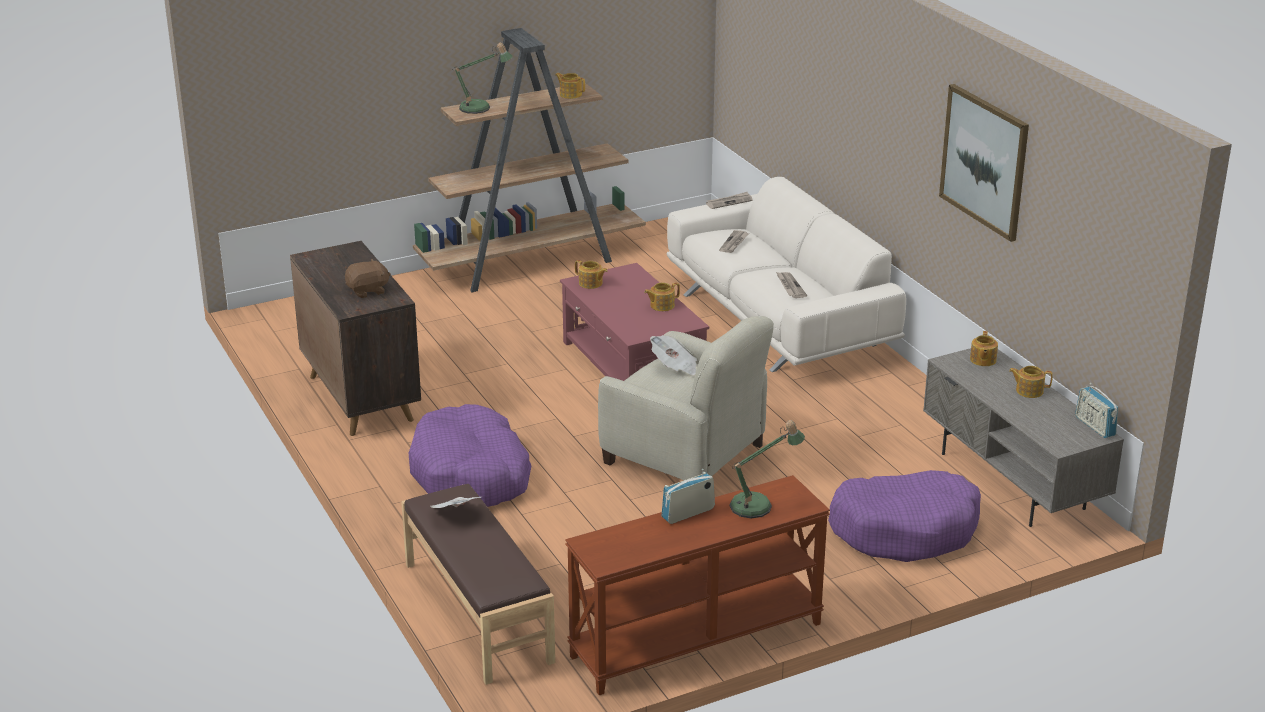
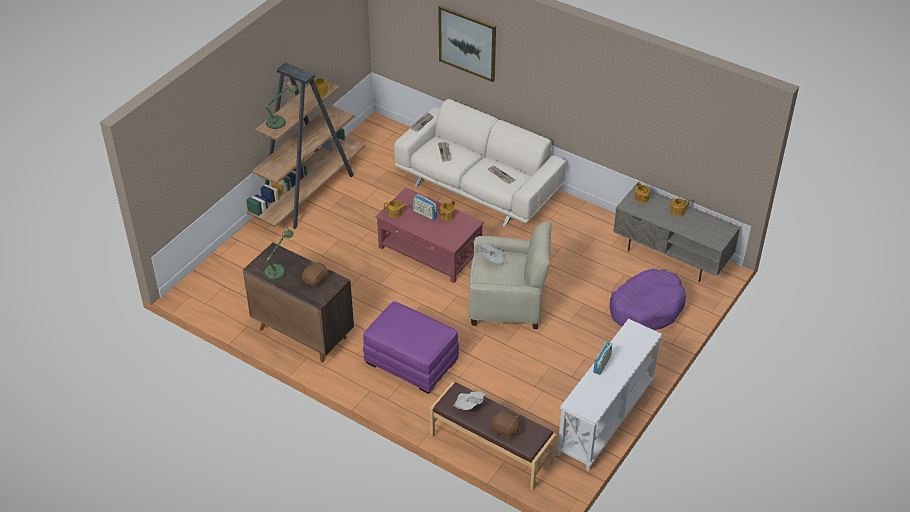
camera: 30 degrees left, 15 degrees up
purple dog bed [409,404,531,507] -> purple ottoman [363,301,459,394]
brown console table [565,475,830,695] -> white console table [557,319,662,471]
table lamp [730,420,805,519] -> table lamp moved to [264,227,294,281]
picture [939,84,1029,242] -> picture moved to [438,5,496,82]
radio [1075,383,1118,438] -> radio moved to [413,194,437,220]
none -> brown plush toy [491,411,521,439]

